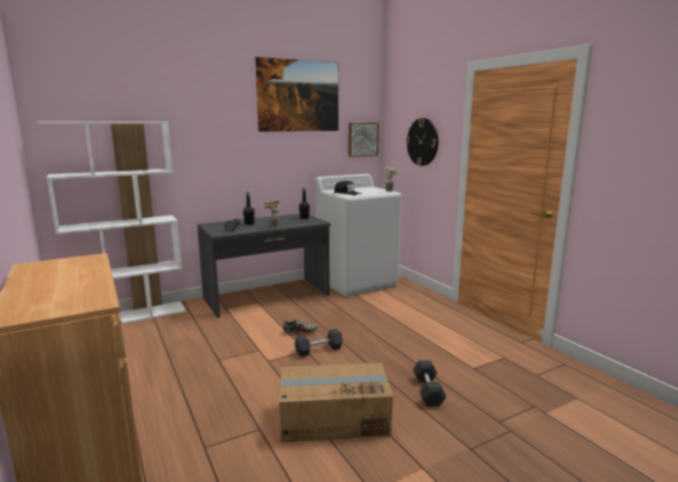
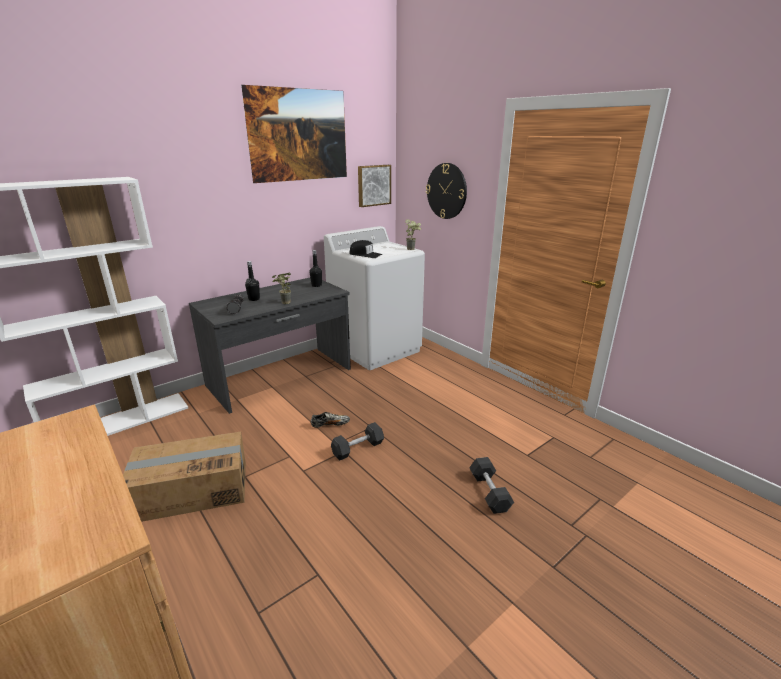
camera: 10 degrees left, 10 degrees up
cardboard box [279,363,393,442] -> cardboard box moved to [123,432,246,522]

